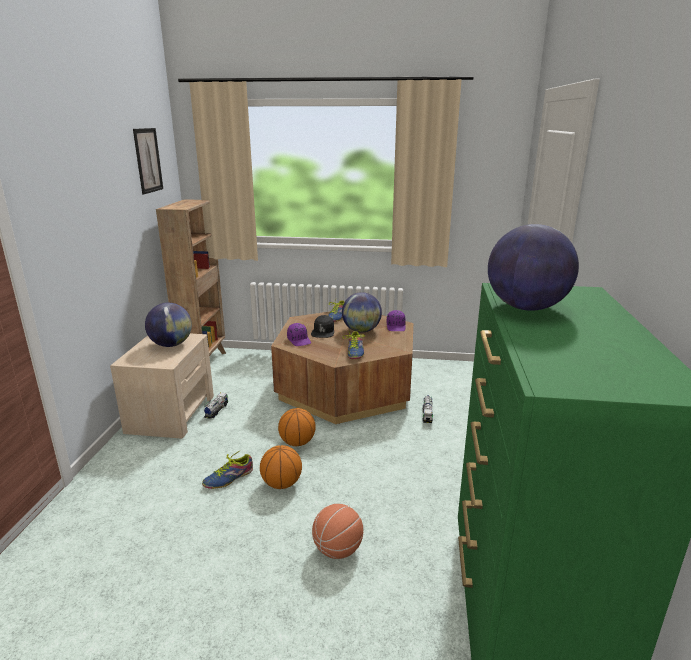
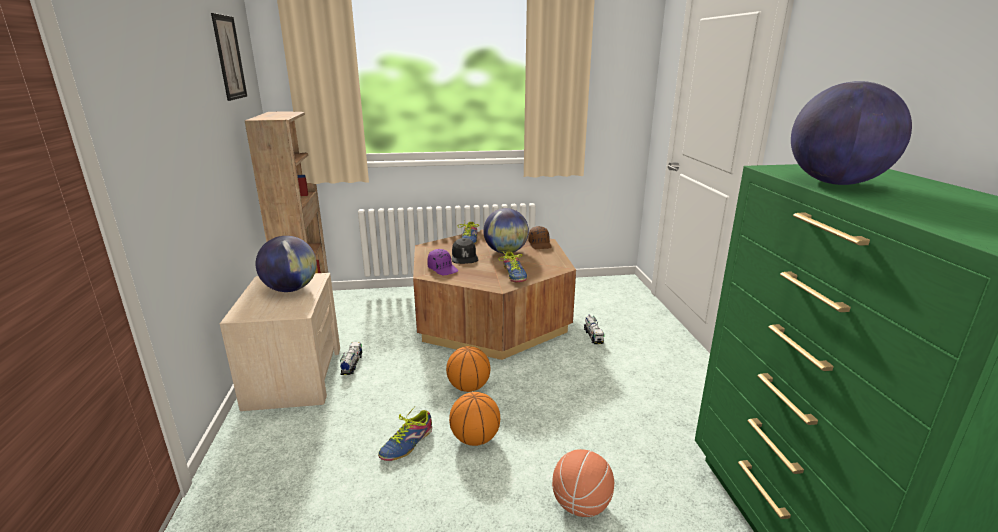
camera: 15 degrees left, 0 degrees up
purple cap [387,310,406,331] -> brown cap [528,226,552,249]

